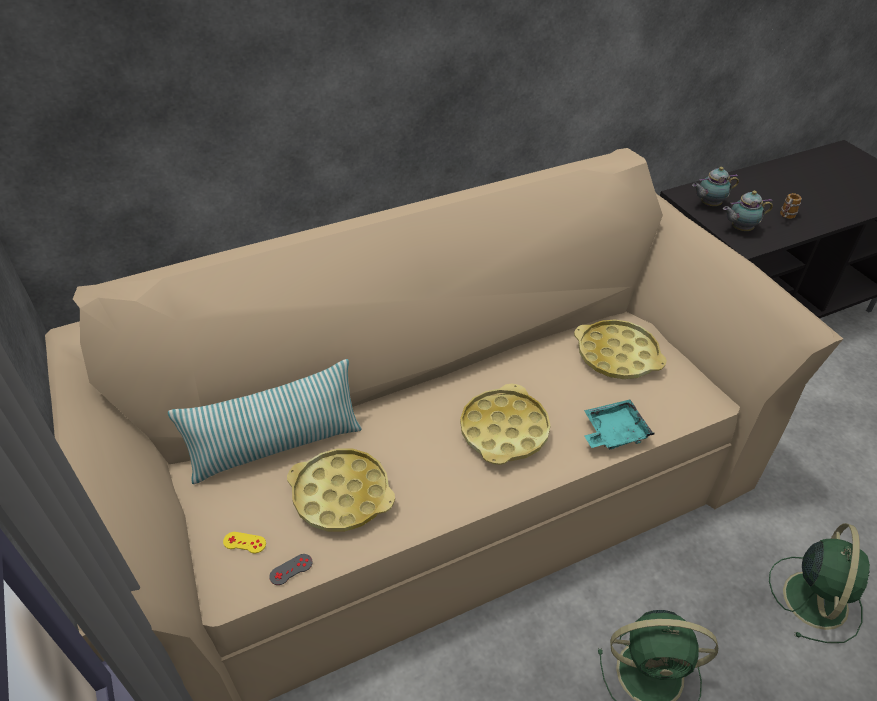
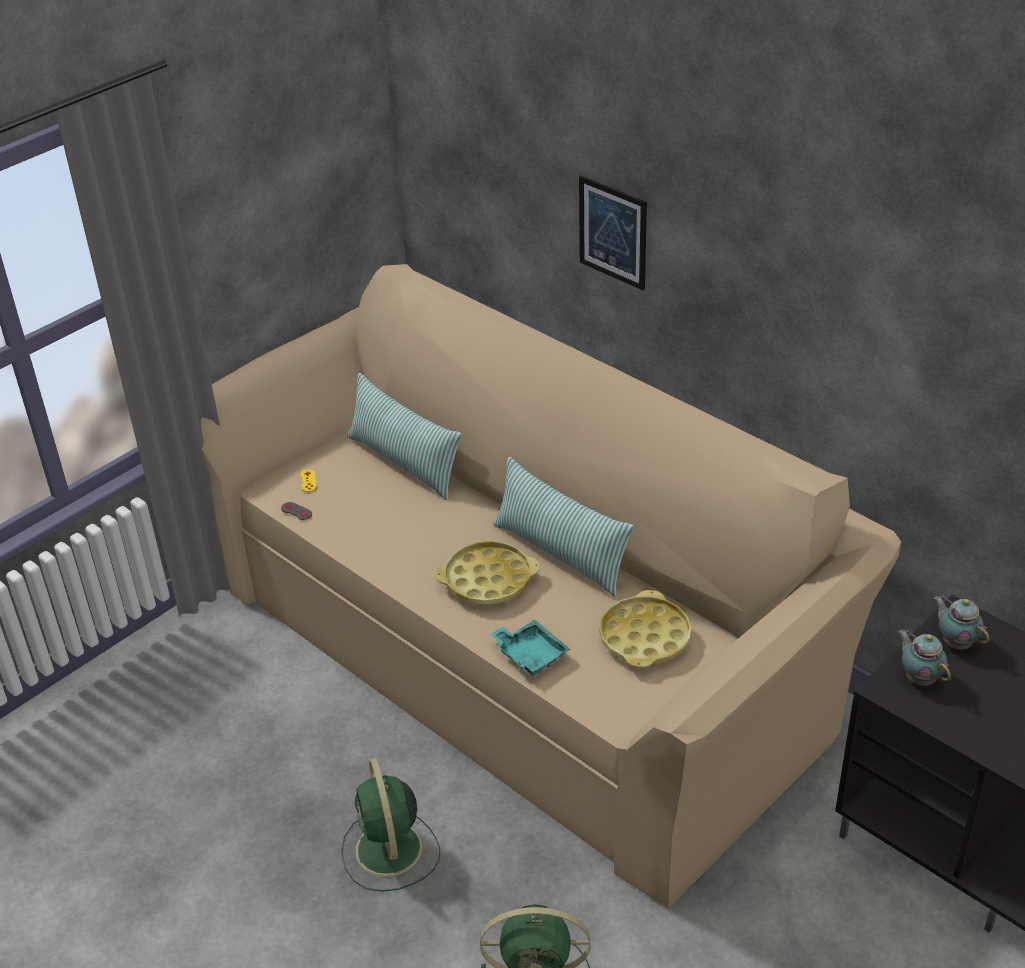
camera: 70 degrees right, 5 degrees down
yellow tray [287,449,395,532] -> none
mug [780,193,802,219] -> none
none -> pillow [493,457,635,597]
none -> picture [579,176,647,290]

